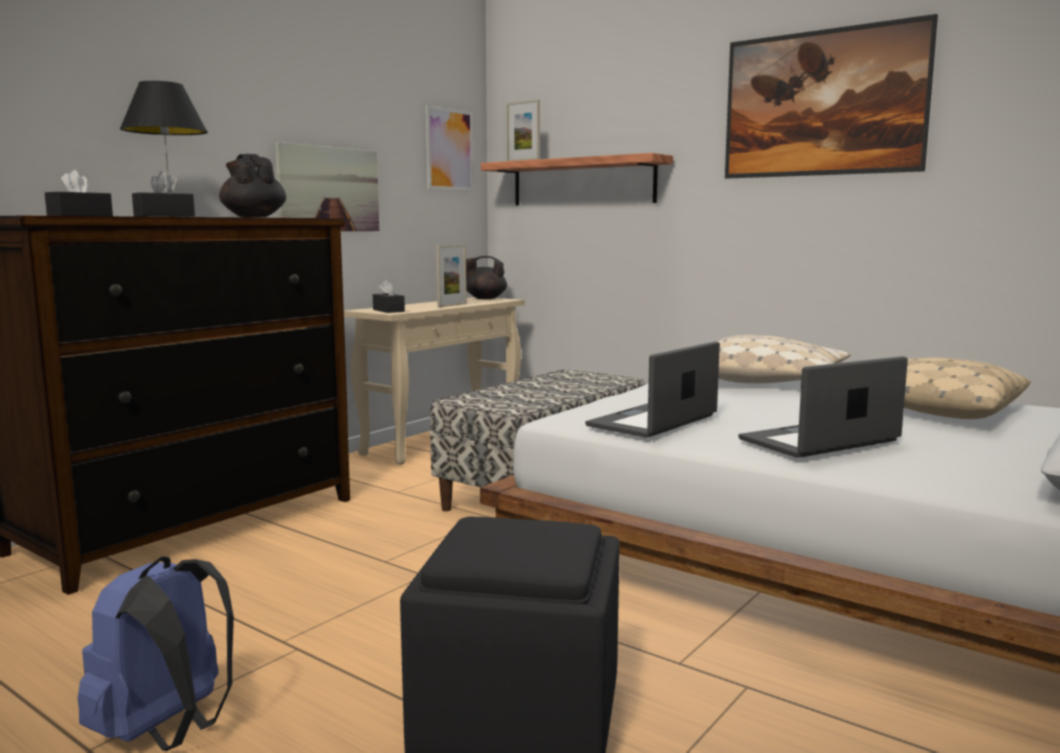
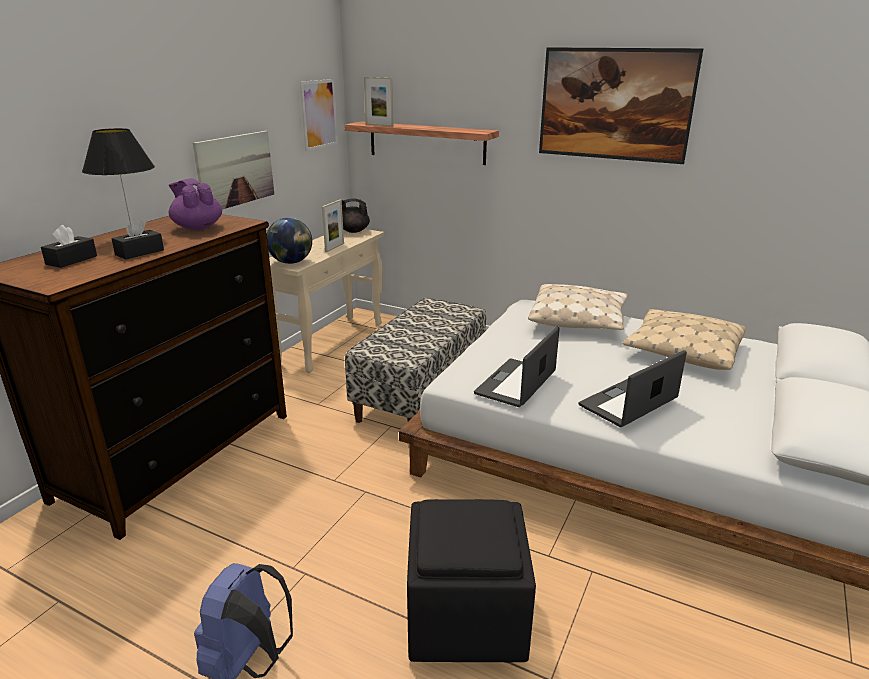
camera: 10 degrees left, 15 degrees up
black teapot [219,154,286,217] -> purple teapot [169,178,222,230]
black tissue box [373,279,405,313] -> globe [267,218,312,264]

